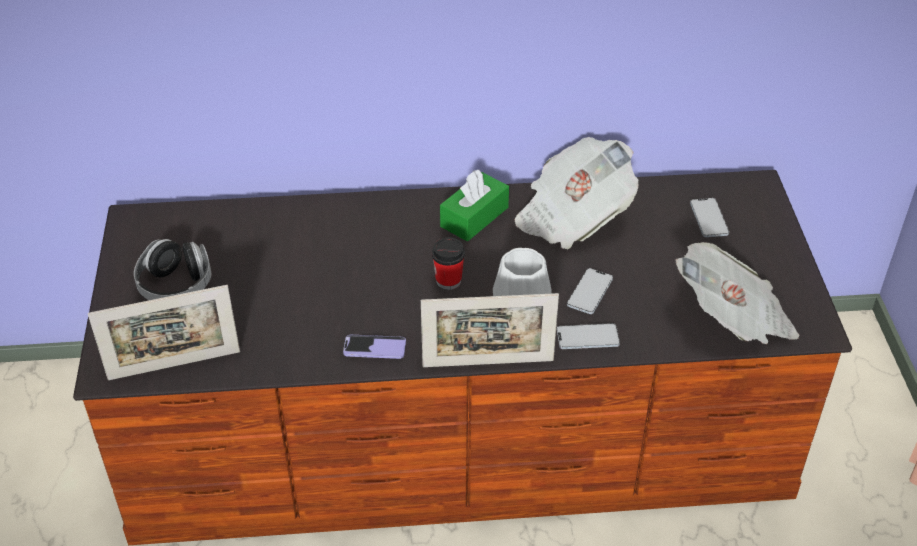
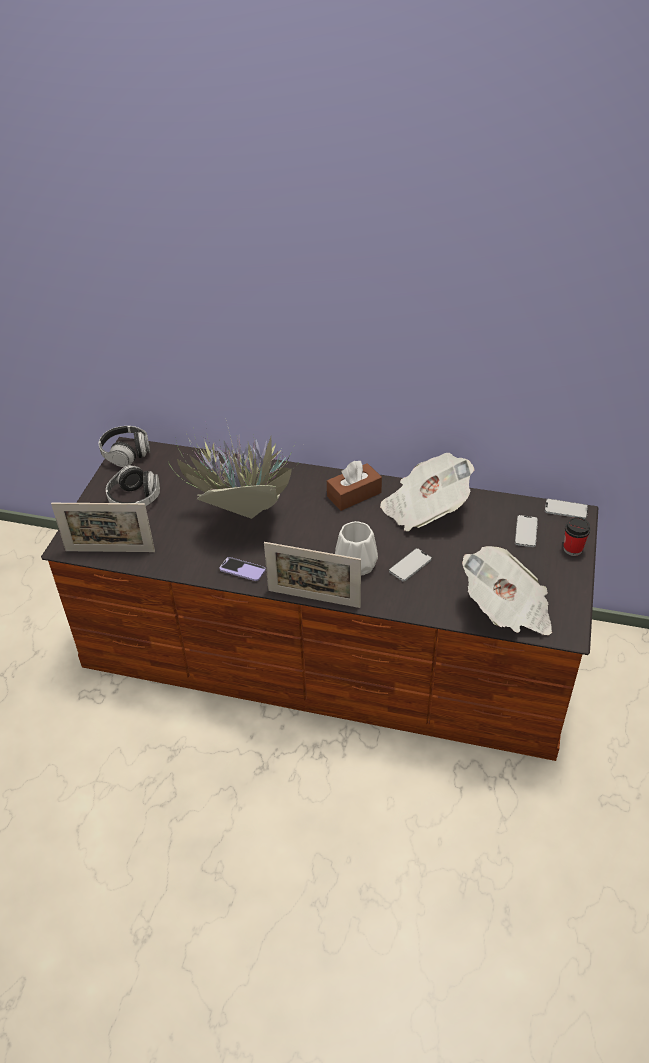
camera: 20 degrees right, 0 degrees up
cup [432,237,465,290] -> cup moved to [563,517,591,556]
green tissue box [440,170,509,241] -> brown tissue box [327,461,382,511]
phone [557,323,620,349] -> phone moved to [545,499,588,519]
none -> headphones [99,426,150,467]
none -> potted plant [168,424,300,519]

